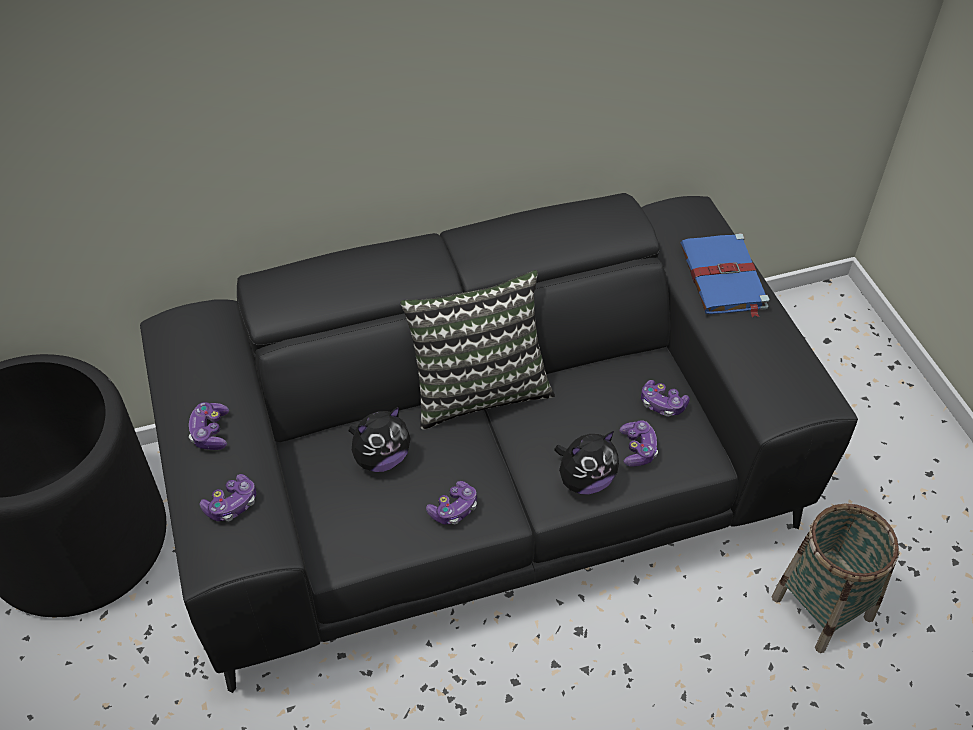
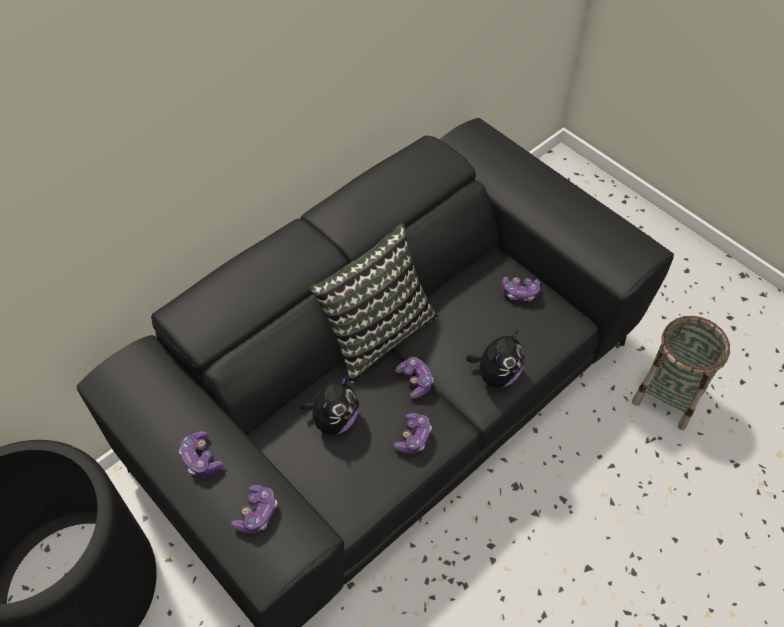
camera: 25 degrees left, 5 degrees up
game controller [619,420,658,467] -> game controller moved to [395,357,434,399]
blue book [681,233,770,318] -> none

